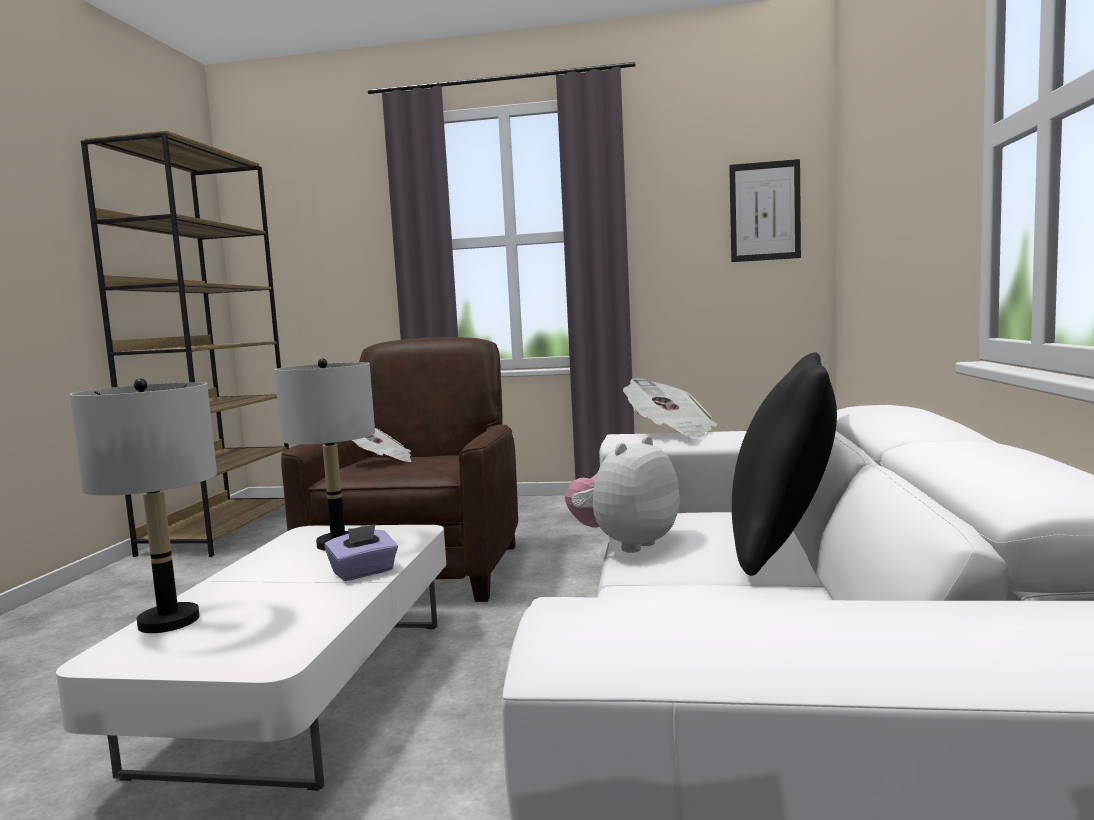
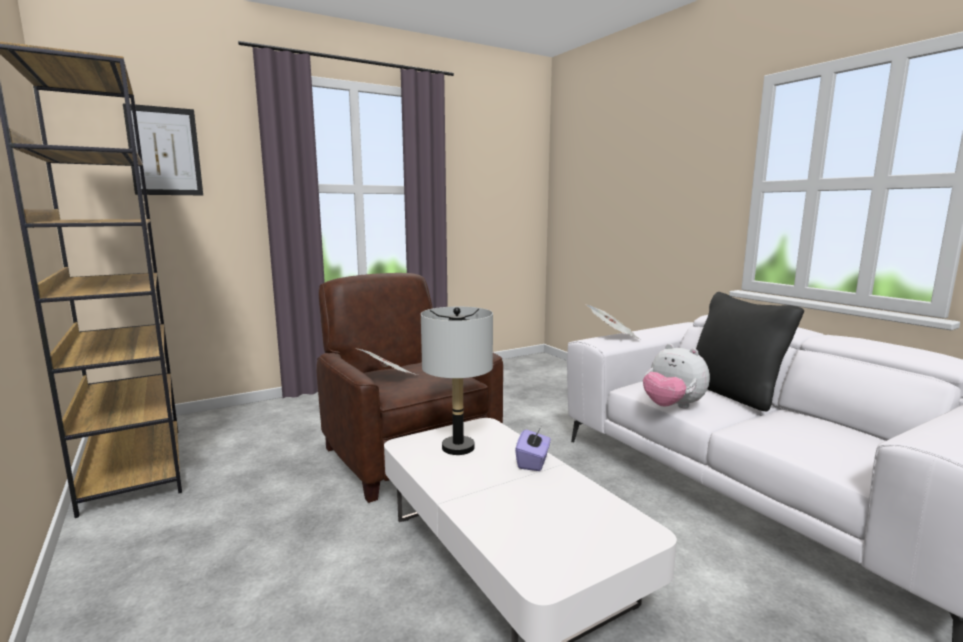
camera: 40 degrees left, 5 degrees up
grey table lamp [70,378,217,633] -> none
plush toy [565,436,680,553] -> plush toy turned 45 degrees counterclockwise [643,344,710,409]
picture [729,159,801,262] -> picture moved to [123,104,203,195]

